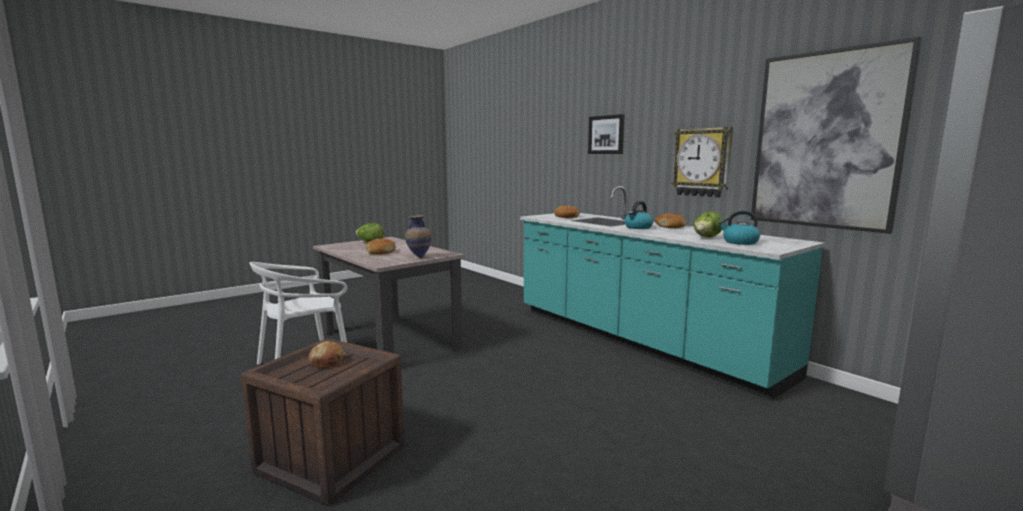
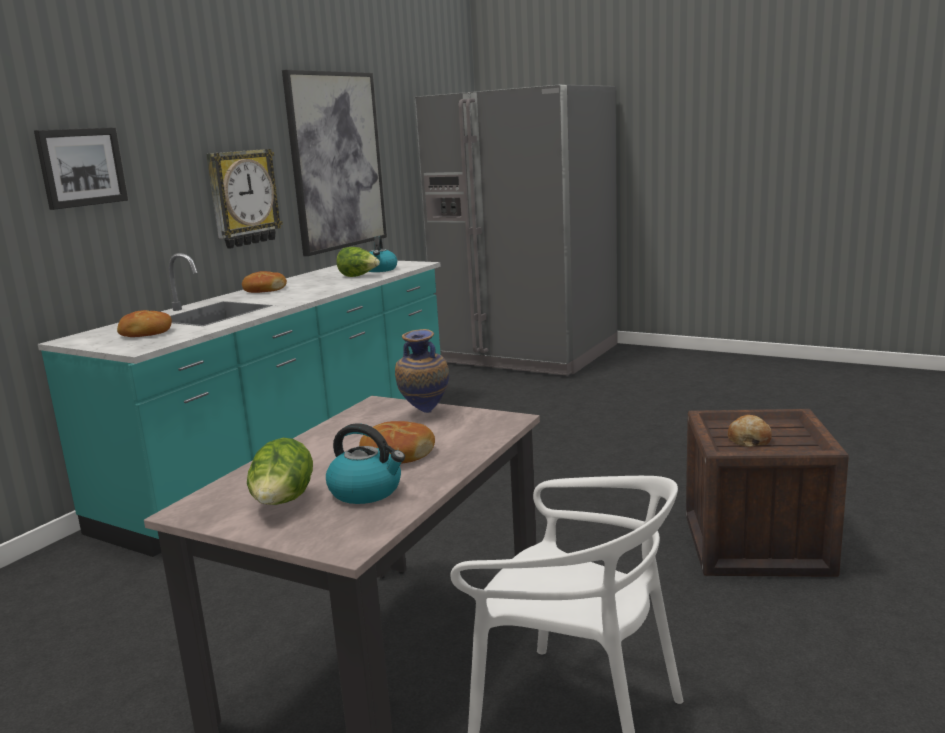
camera: 110 degrees left, 5 degrees up
kettle [625,201,653,229] -> kettle moved to [326,423,405,504]

